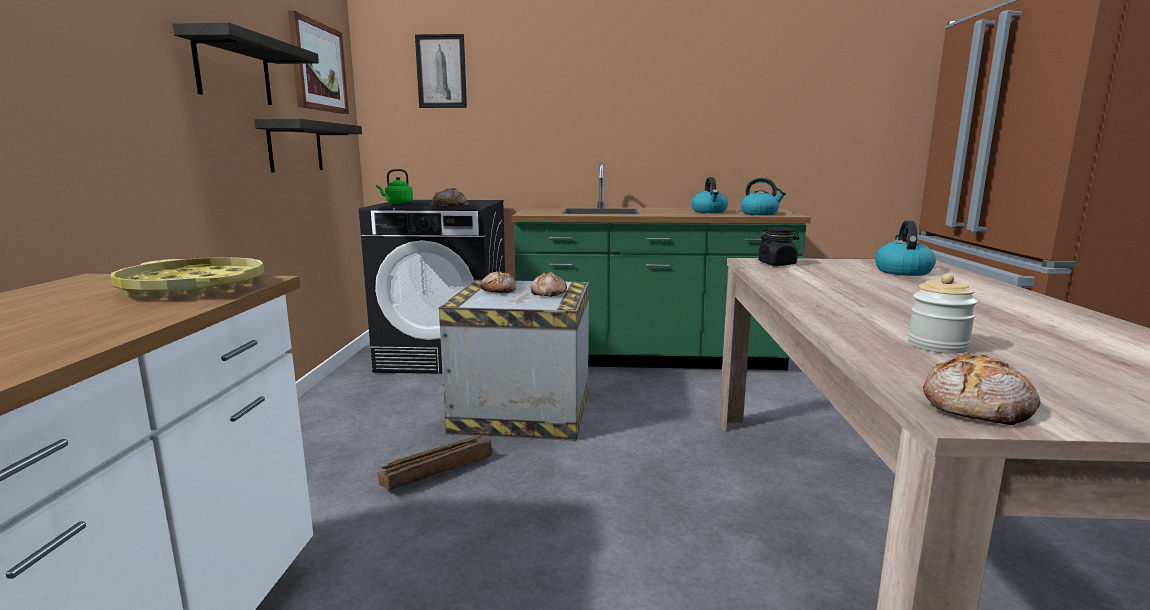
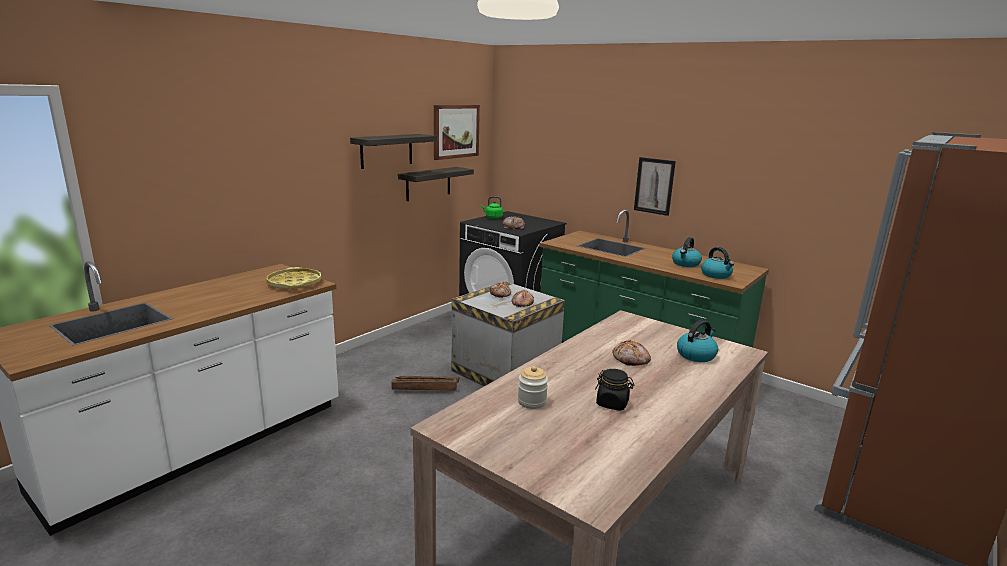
camera: 35 degrees right, 5 degrees up
picture [415,34,467,108] -> picture moved to [634,157,676,216]
black jar [758,227,799,266] -> black jar moved to [595,369,634,411]
bread [923,352,1041,425] -> bread moved to [612,340,651,366]

